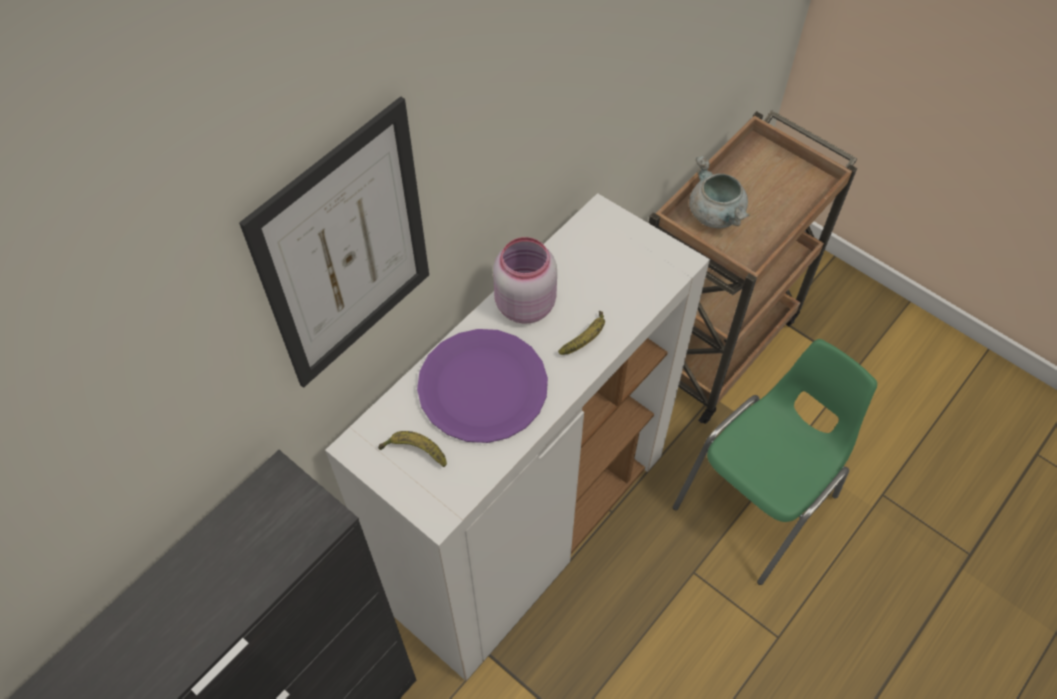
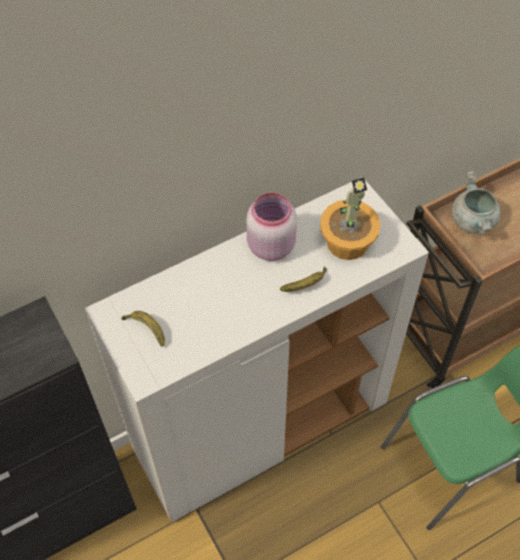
camera: 20 degrees right, 0 degrees up
picture [239,96,429,388] -> none
purple plate [417,329,548,443] -> none
none -> potted plant [320,177,381,260]

